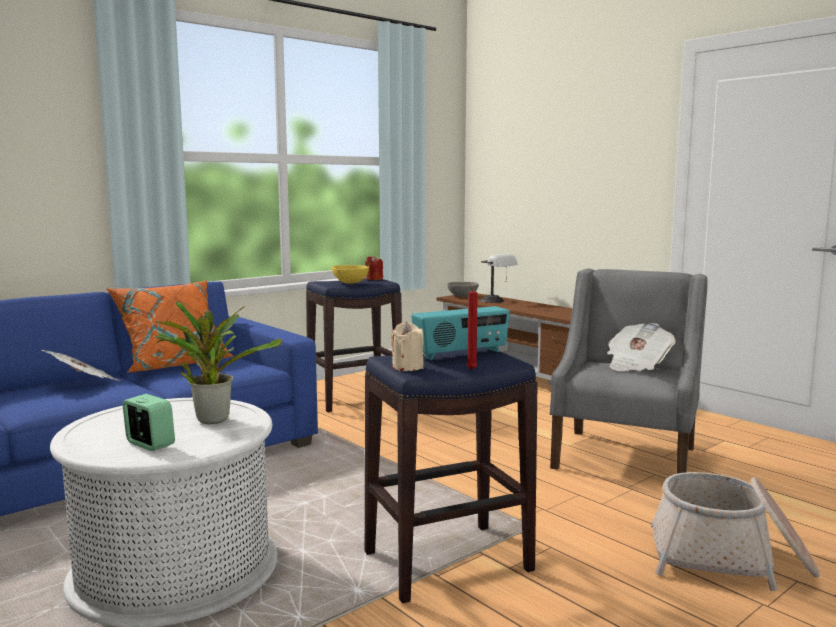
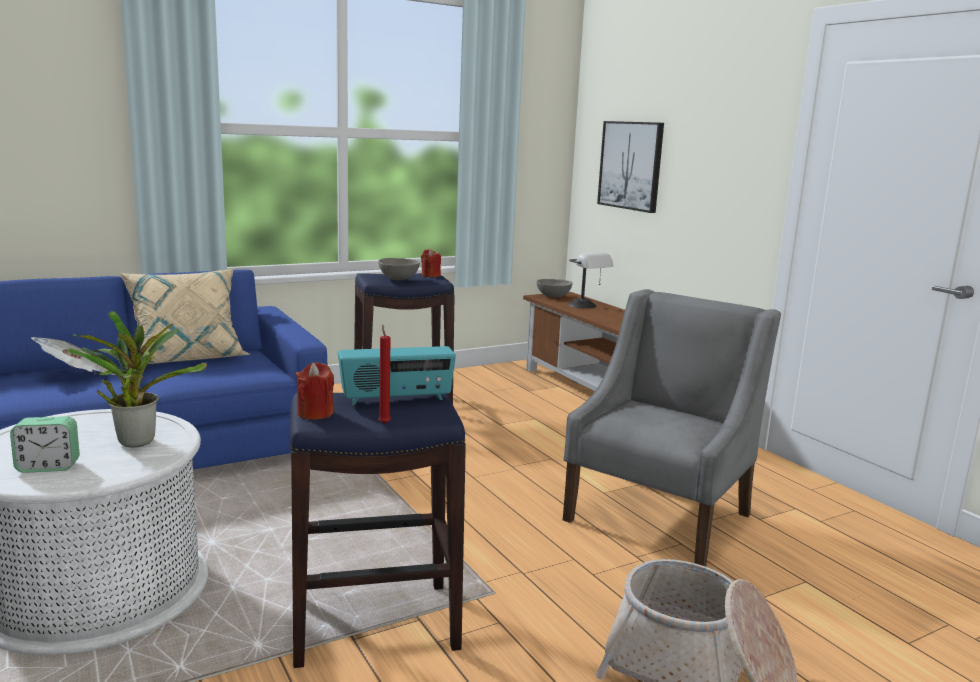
camera: 10 degrees right, 5 degrees up
orange pillow [106,281,234,372] -> beige pillow [120,269,250,364]
alarm clock [123,394,175,451] -> alarm clock turned 120 degrees clockwise [10,416,80,473]
yellow bowl [332,265,369,284] -> grey bowl [378,258,420,280]
beige candle [391,322,424,371] -> red candle [296,362,334,420]
newspaper [607,323,675,371] -> none
none -> picture [597,121,664,213]

